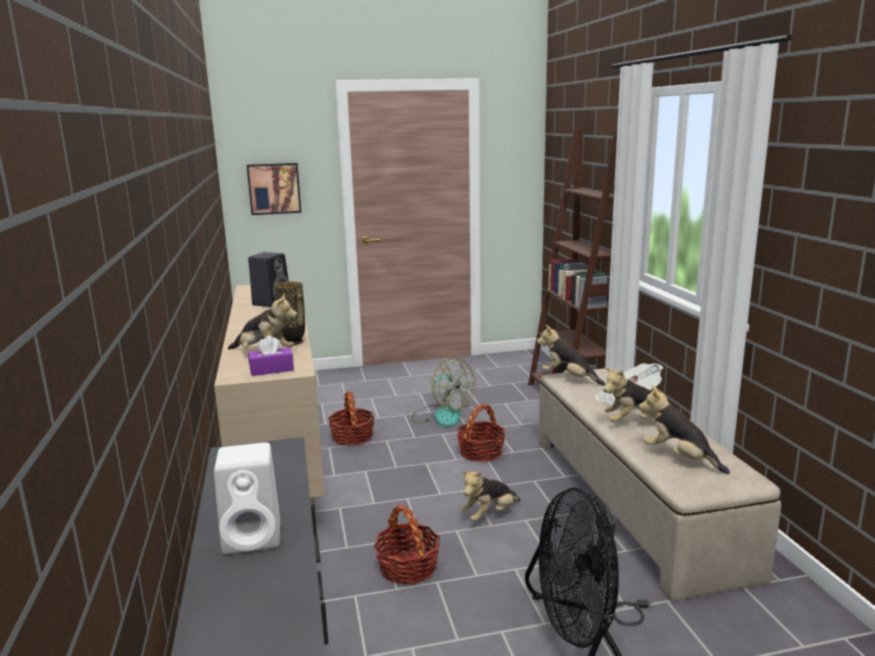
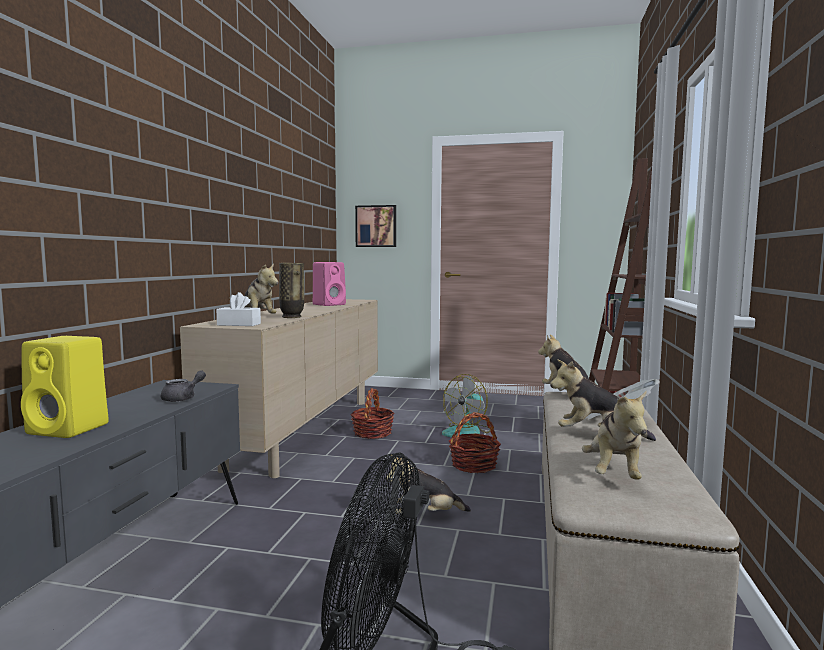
camera: 25 degrees right, 10 degrees down
white speaker [214,442,280,554] -> yellow speaker [21,336,109,438]
black speaker [248,252,289,307] -> pink speaker [313,262,346,306]
purple tissue box [248,336,294,376] -> white tissue box [216,292,261,326]
basket [374,504,440,584] -> none
fan [411,357,475,427] -> fan turned 60 degrees clockwise [442,374,490,437]
plush toy [639,385,730,474] -> plush toy turned 150 degrees counterclockwise [582,391,647,480]
none -> grey teapot [161,370,206,402]

